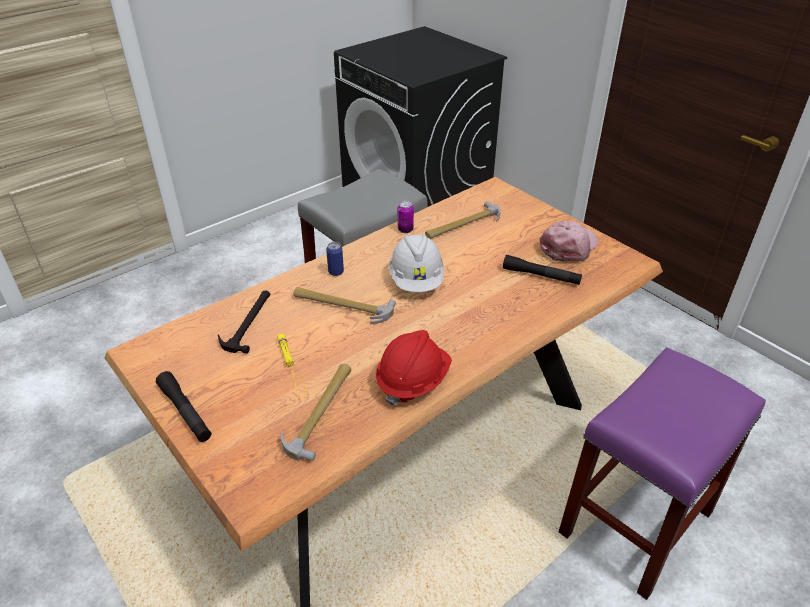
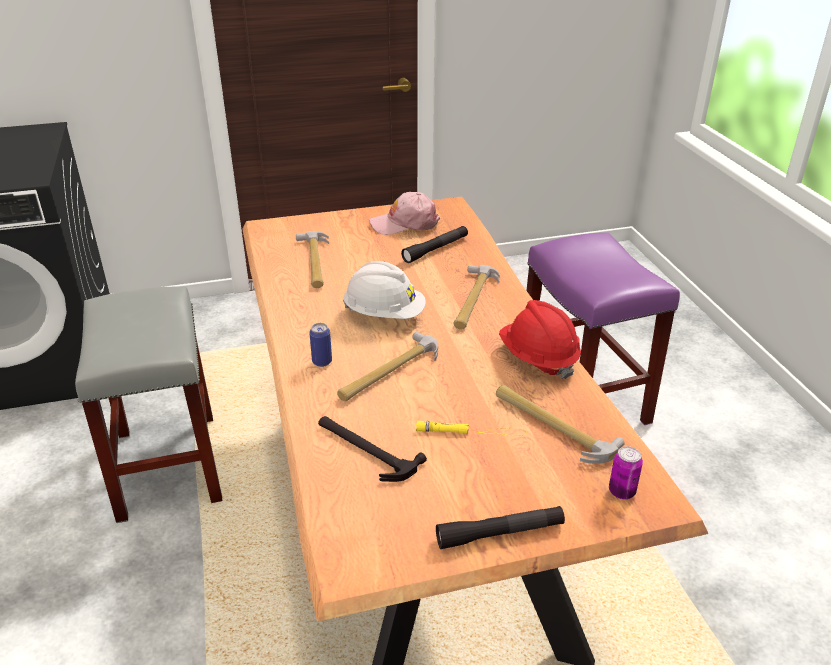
camera: 65 degrees left, 5 degrees down
can [398,201,414,233] -> can moved to [609,446,643,499]
pink cap [540,221,598,261] -> pink cap turned 75 degrees counterclockwise [369,192,440,235]
none -> hammer [453,265,500,329]

